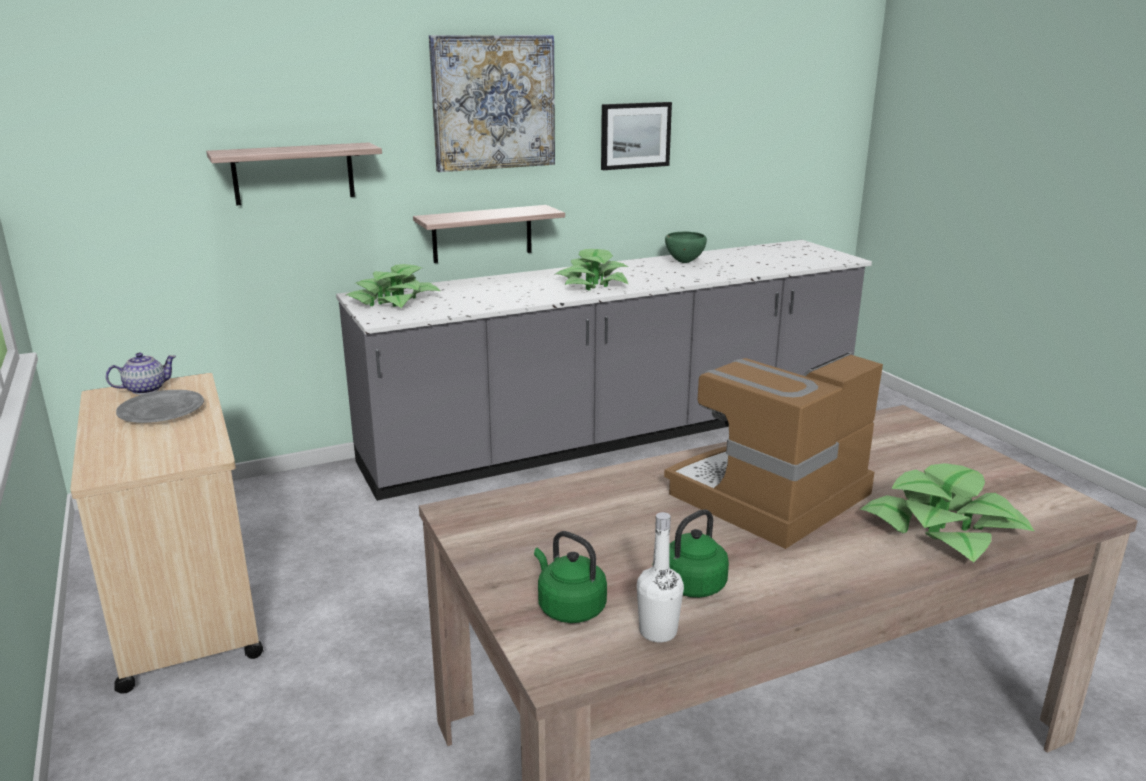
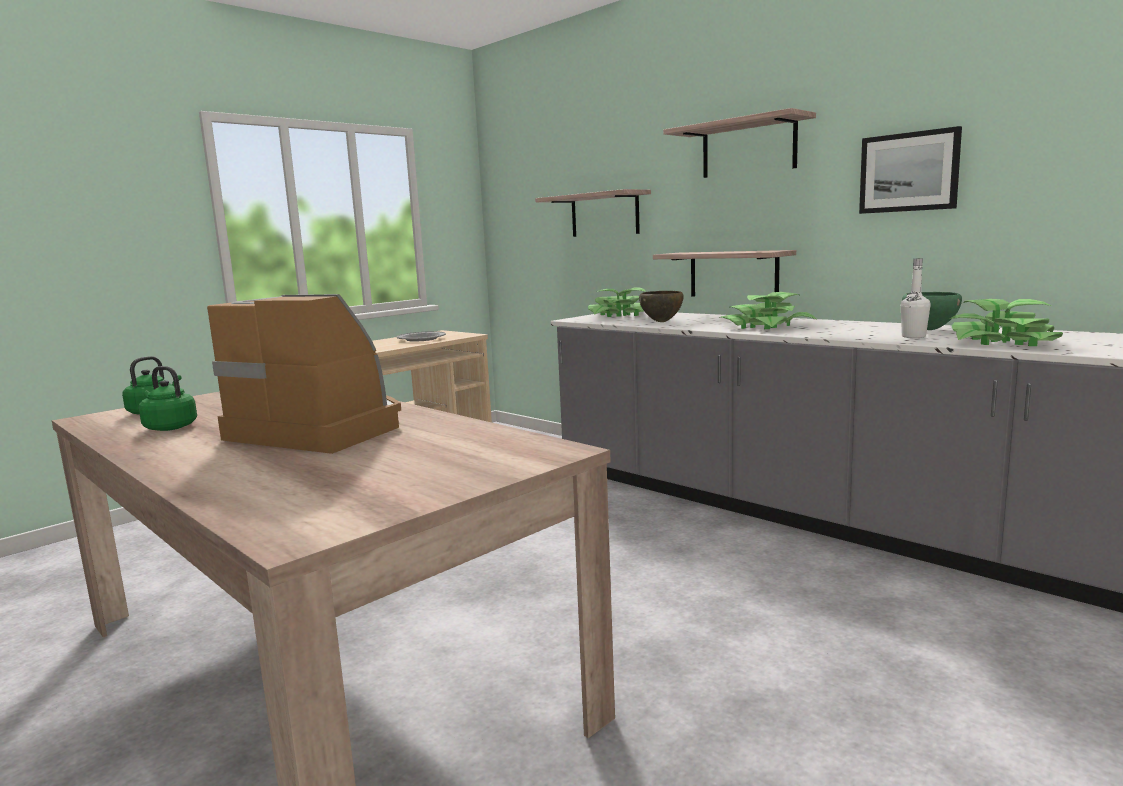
camera: 70 degrees right, 10 degrees down
teapot [106,353,176,395] -> none
picture [429,35,555,172] -> shelf [663,108,816,178]
white bottle [637,512,684,642] -> white bottle moved to [901,258,931,338]
potted plant [860,463,1034,562] -> potted plant moved to [950,299,1063,346]
none -> brown bowl [639,291,684,322]

